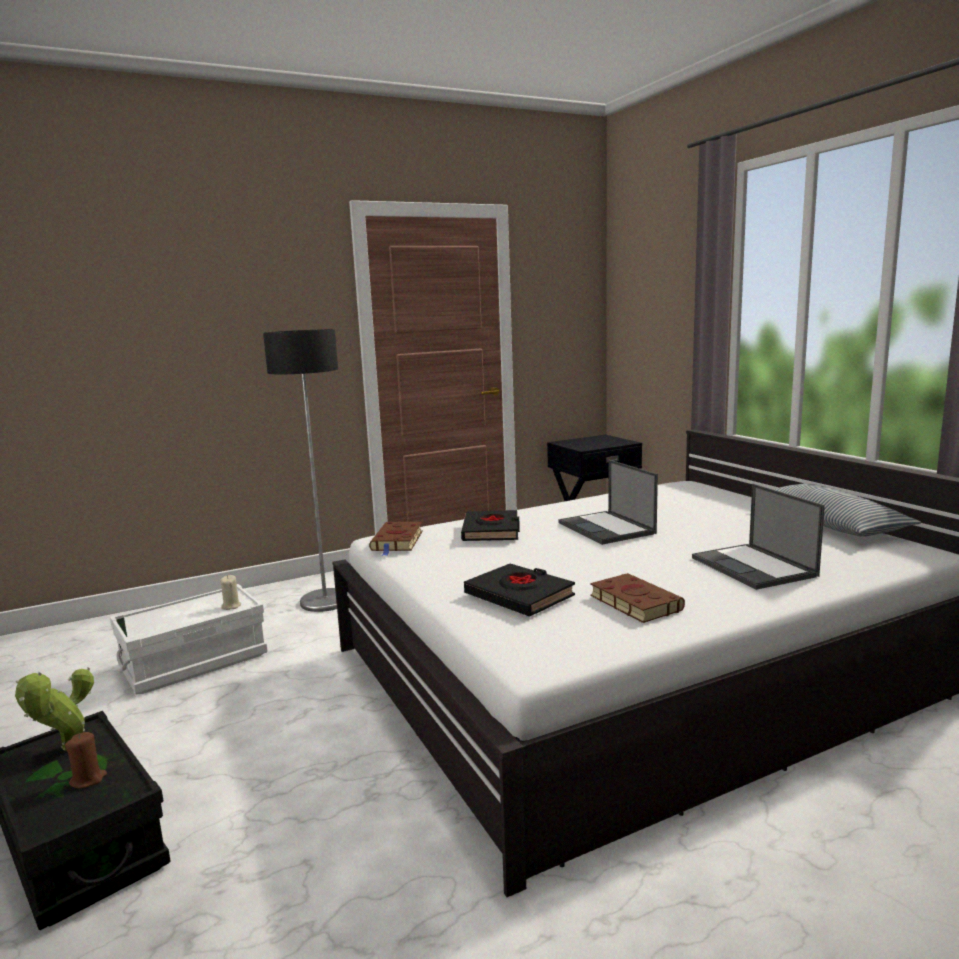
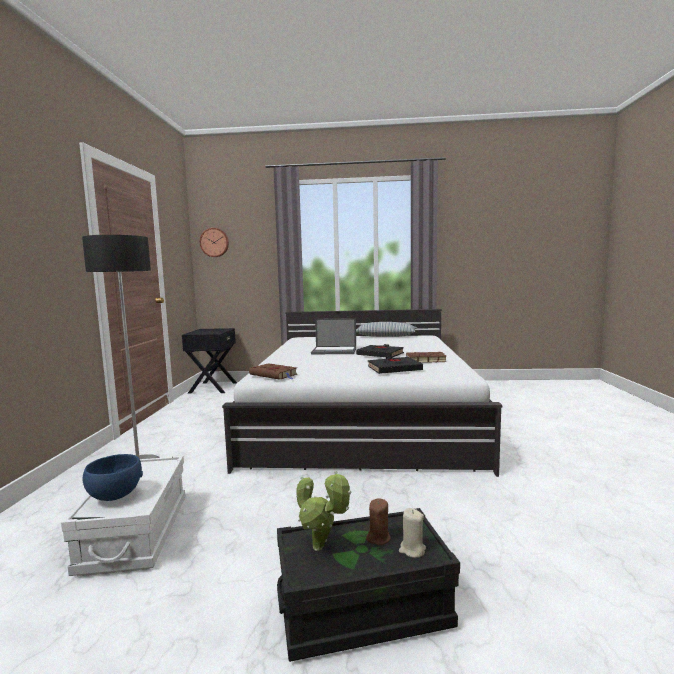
camera: 60 degrees left, 5 degrees down
beige candle [220,575,241,610] -> beige candle moved to [399,508,426,558]
black book [461,510,520,541] -> black book moved to [356,344,404,358]
laptop [692,484,825,590] -> none
none -> blue bowl [83,454,143,501]
none -> wall clock [200,228,229,257]

